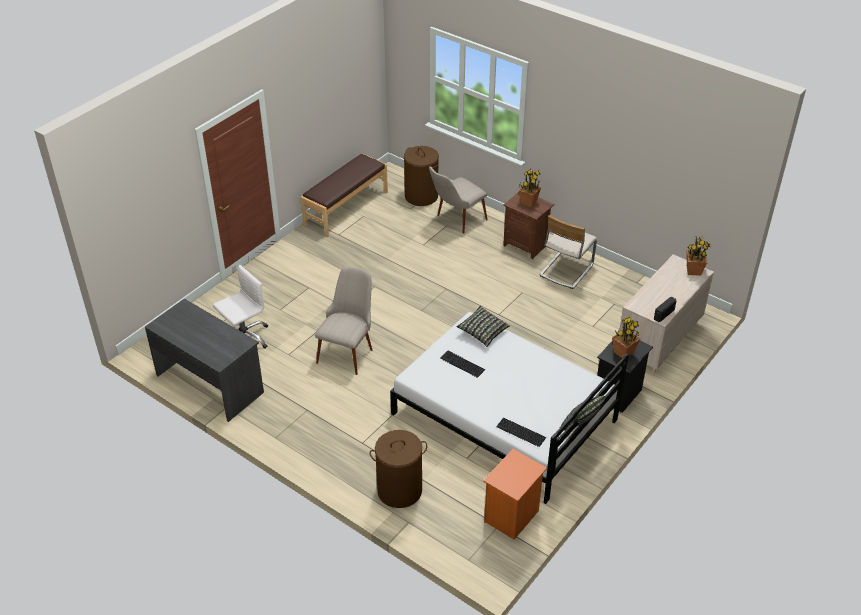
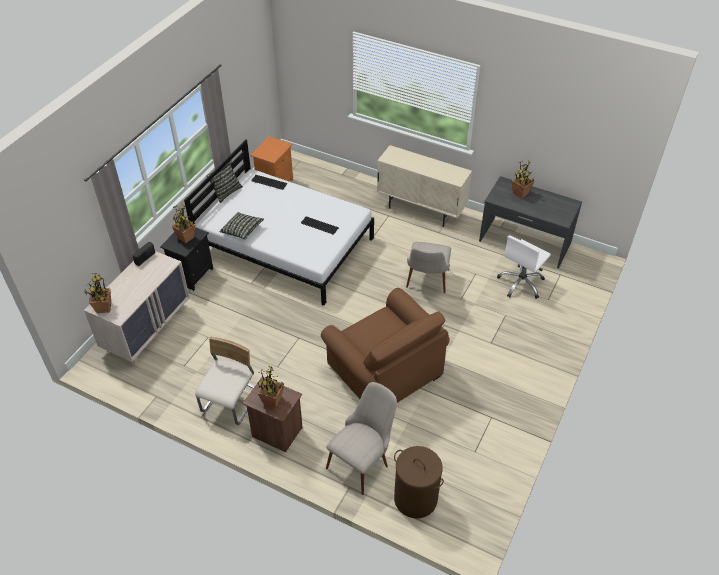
camera: 170 degrees right, 5 degrees up
brown bench [301,154,388,237] -> none
brown laundry basket [370,430,427,508] -> none
pillow [456,306,510,347] -> pillow moved to [220,212,264,239]
none -> brown armchair [321,288,450,403]
none -> beige cabinet [377,145,472,227]
none -> potted plant [512,161,534,199]

